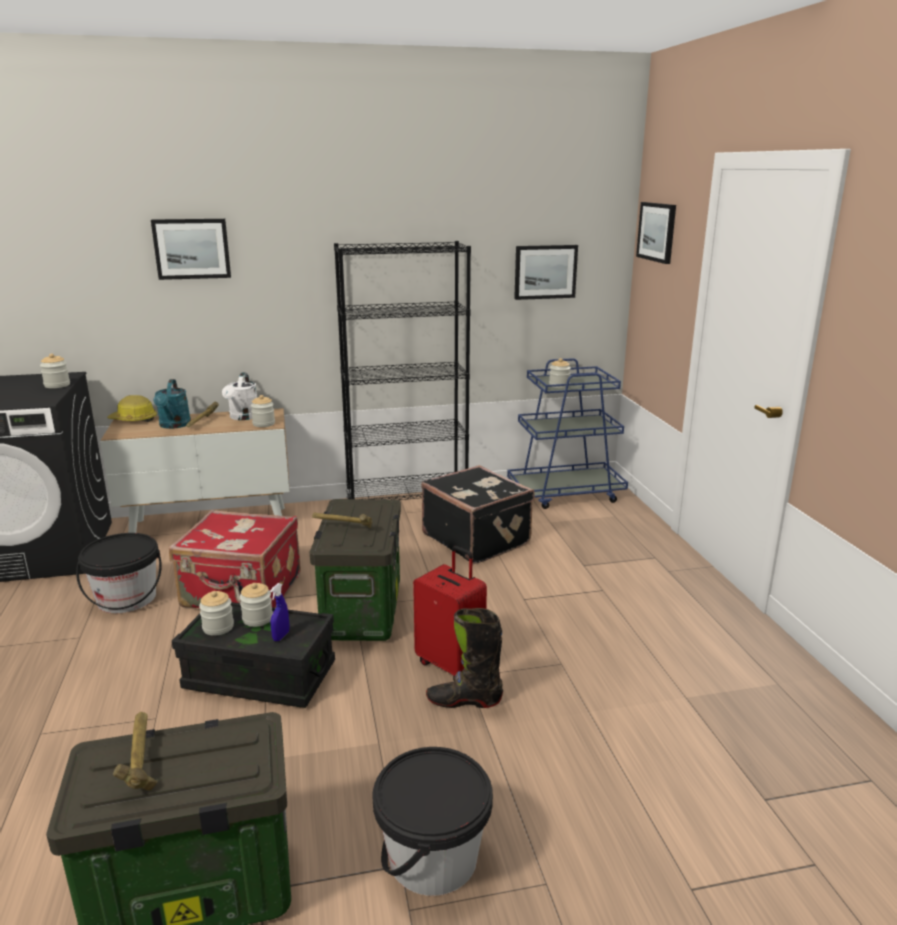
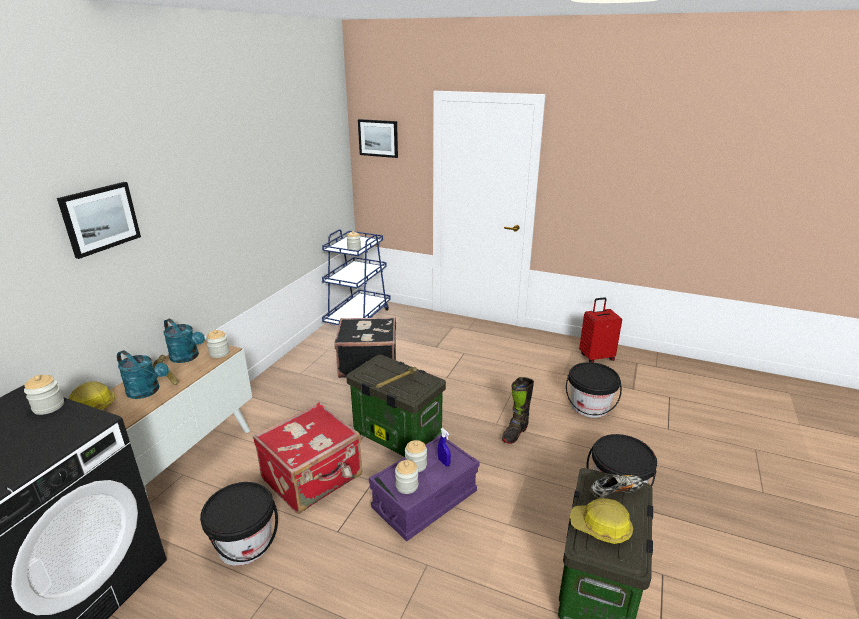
camera: 55 degrees left, 5 degrees up
hammer [113,712,157,791] -> hard hat [570,498,633,544]
black storage box [172,602,335,708] -> purple storage box [369,434,479,541]
white watering can [222,372,257,420] -> turquoise watering can [163,319,205,363]
black bookcase [334,241,471,500] -> none
red suitcase [413,546,487,681] -> red suitcase moved to [579,297,622,363]
picture [514,245,578,300] -> none
none -> black bucket [566,362,622,418]
none -> shoe [591,474,643,498]

